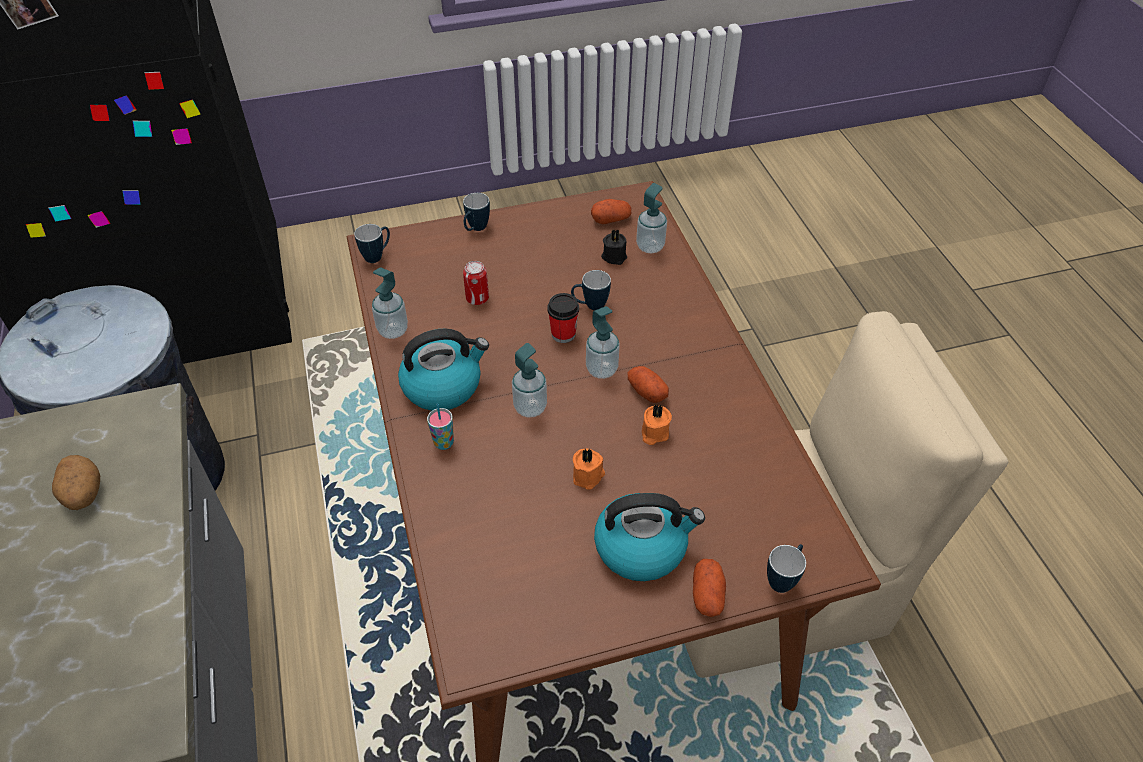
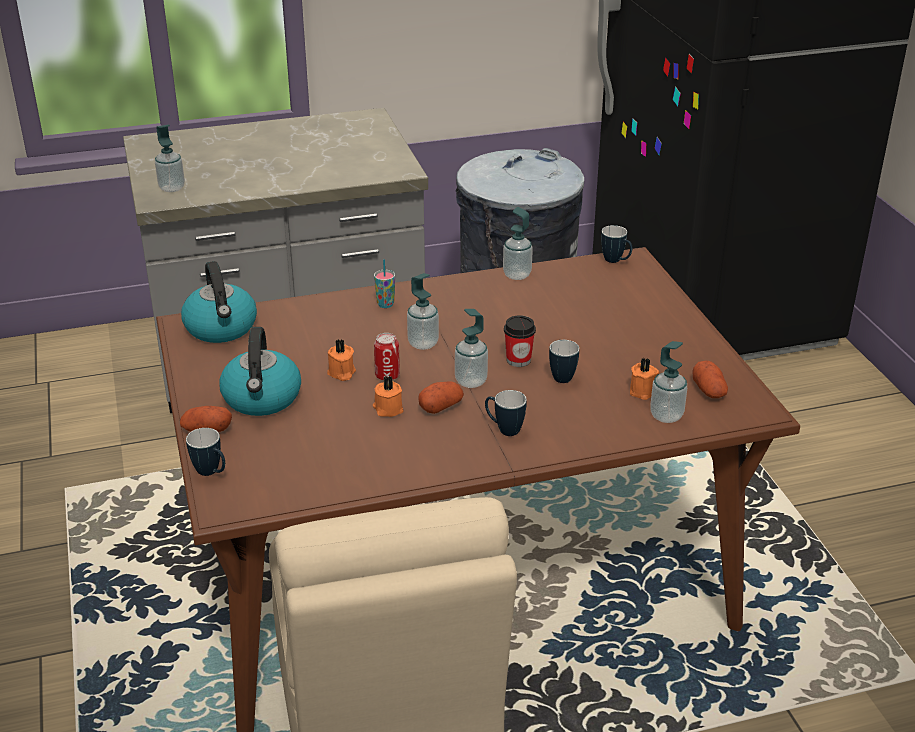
camera: 90 degrees right, 15 degrees down
potato [52,455,100,510] -> none
kettle [398,328,489,411] -> kettle moved to [181,261,257,343]
mug [463,193,490,231] -> mug moved to [485,390,527,436]
can [463,261,489,305] -> can moved to [374,333,400,381]
black candle [601,229,627,265] -> orange candle [630,358,659,400]
none -> soap dispenser [155,125,185,192]

